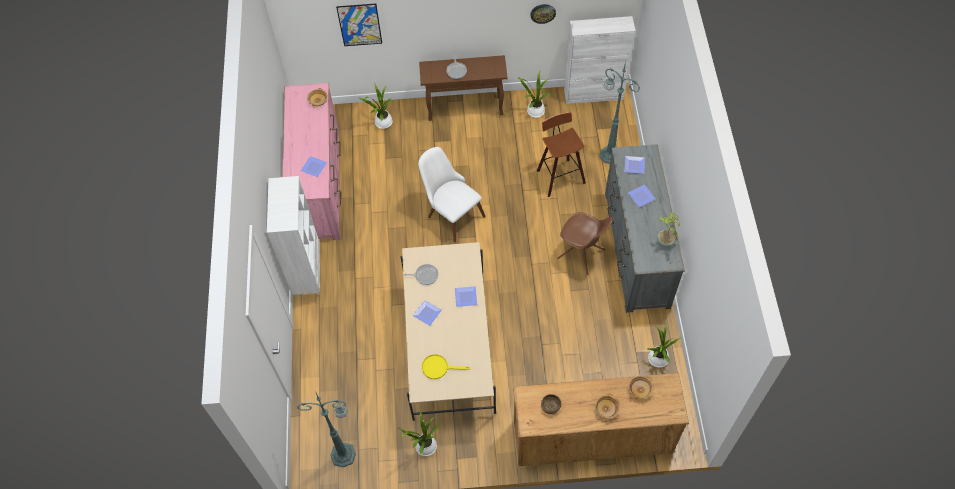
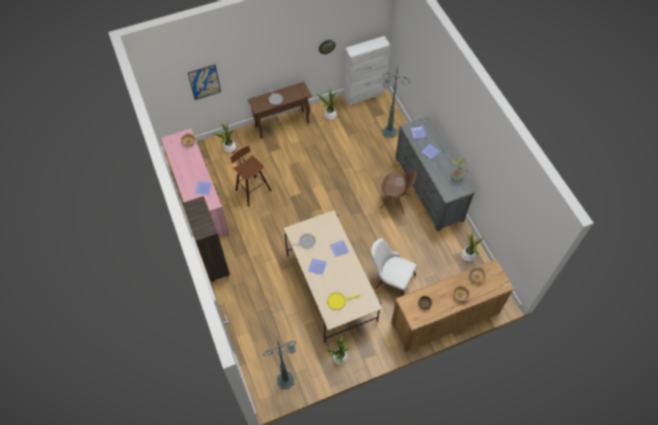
camera: 20 degrees left, 0 degrees up
white bookcase [267,176,320,297] -> brown bookcase [183,196,230,282]
white chair [418,147,486,242] -> white chair moved to [371,238,417,296]
stool [537,112,586,197] -> stool moved to [230,145,272,207]

